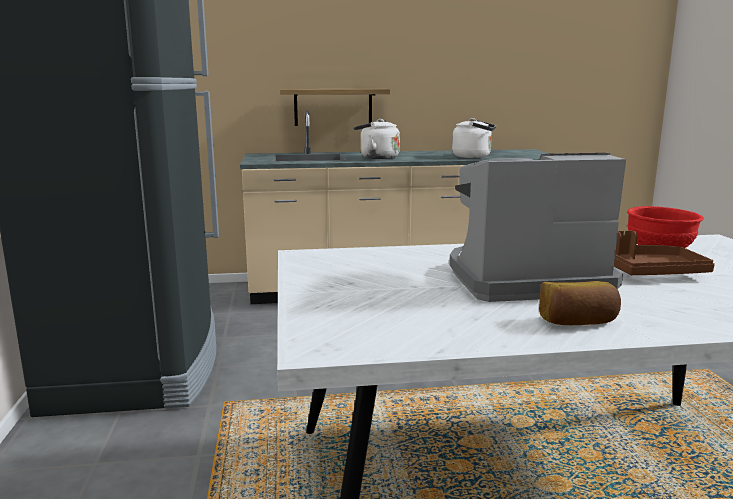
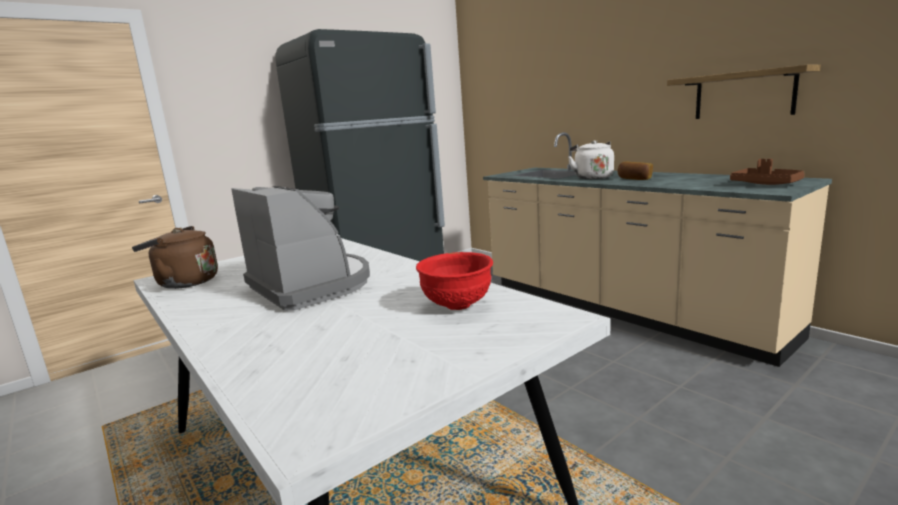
camera: 60 degrees right, 0 degrees up
shelf [280,89,390,126] -> shelf moved to [667,65,821,119]
white kettle [452,118,496,158] -> none
bread [539,281,621,325] -> bread moved to [617,161,653,180]
brown tray [614,231,715,275] -> brown tray moved to [730,159,805,185]
none -> brown kettle [132,226,218,289]

